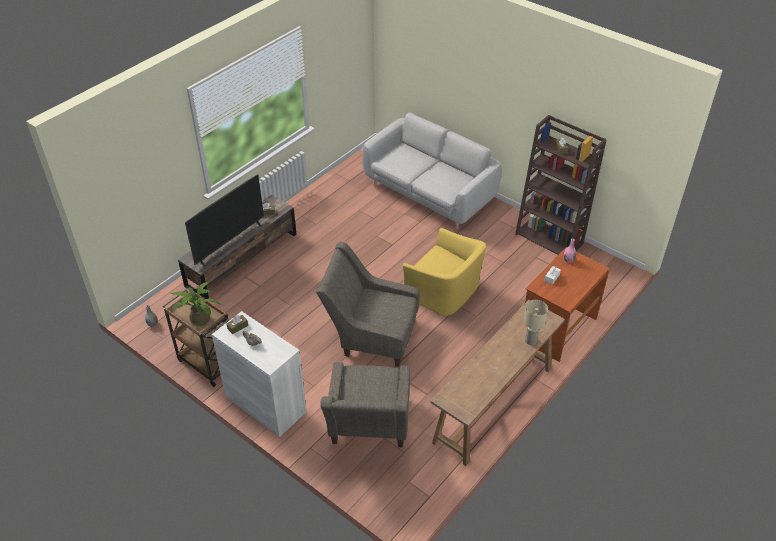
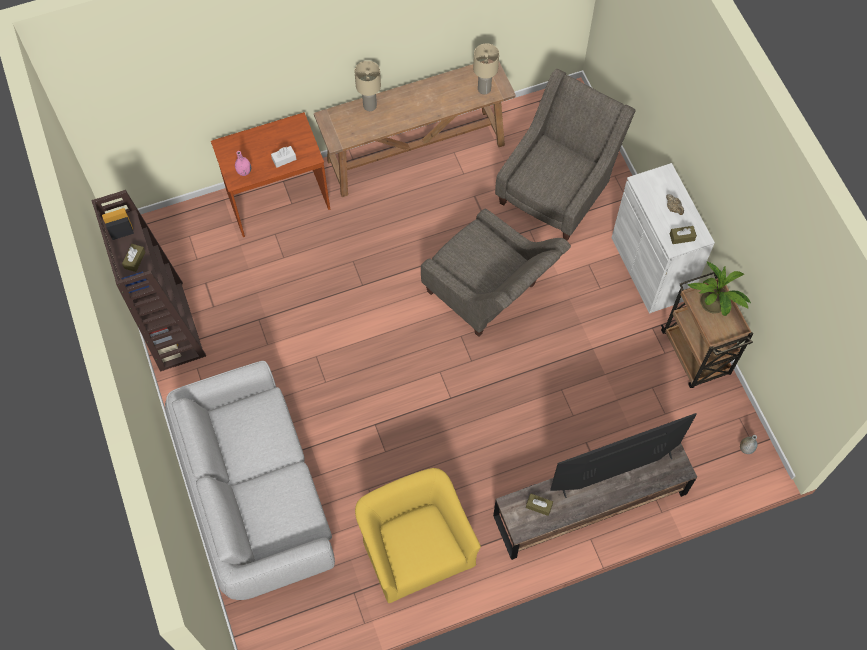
camera: 150 degrees left, 20 degrees up
yellow armchair [403,228,486,316] -> yellow armchair moved to [355,468,481,603]
none -> beige table lamp [473,43,499,94]

